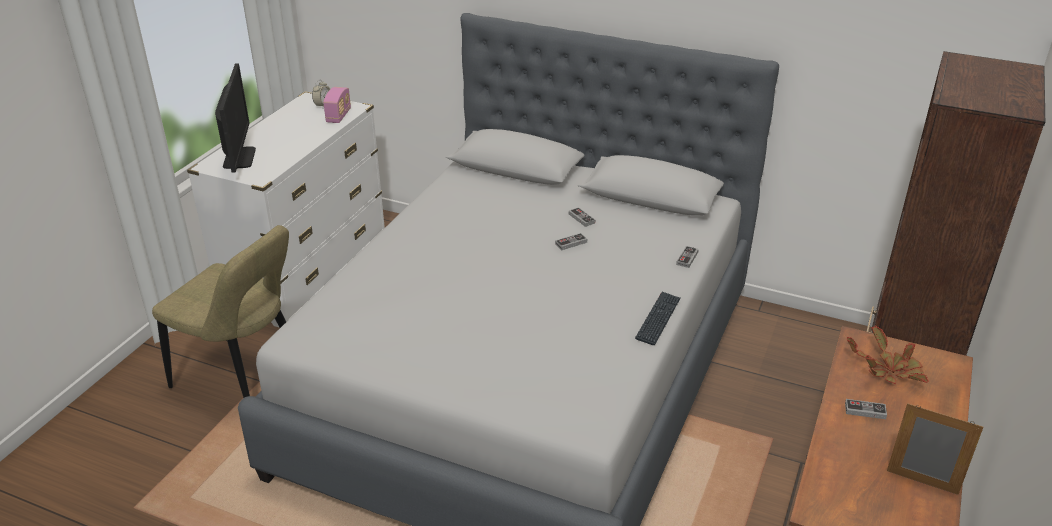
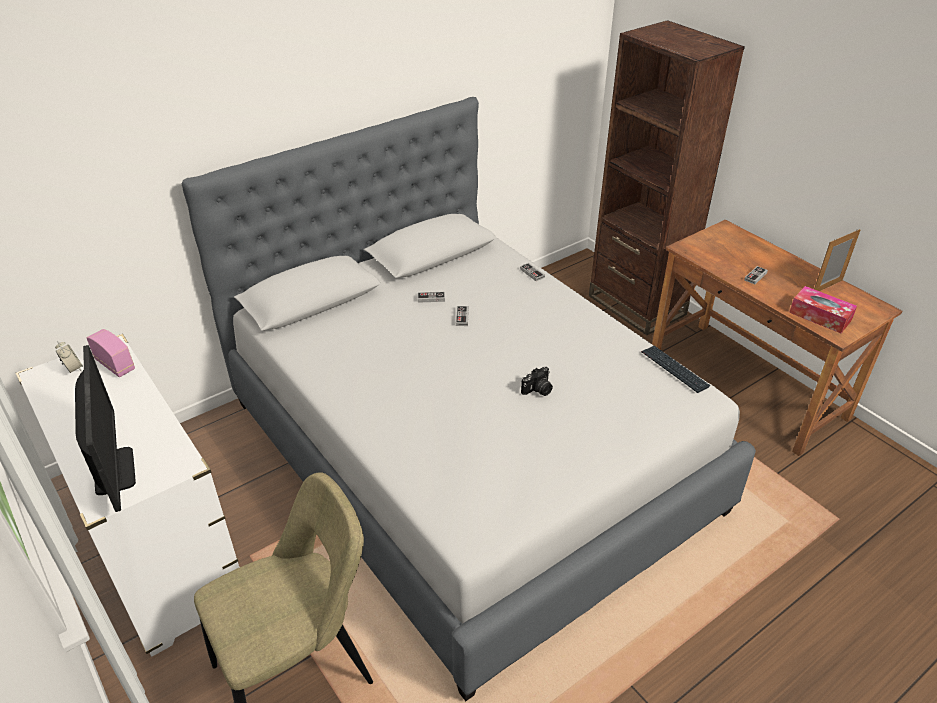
camera: 60 degrees left, 5 degrees up
monitor [215,63,256,173] -> monitor turned 45 degrees clockwise [75,345,136,512]
keyboard [635,292,681,345] -> keyboard moved to [641,346,710,393]
potted plant [847,325,928,384] -> none
none -> camera [521,367,553,396]
none -> tissue box [789,286,857,333]

